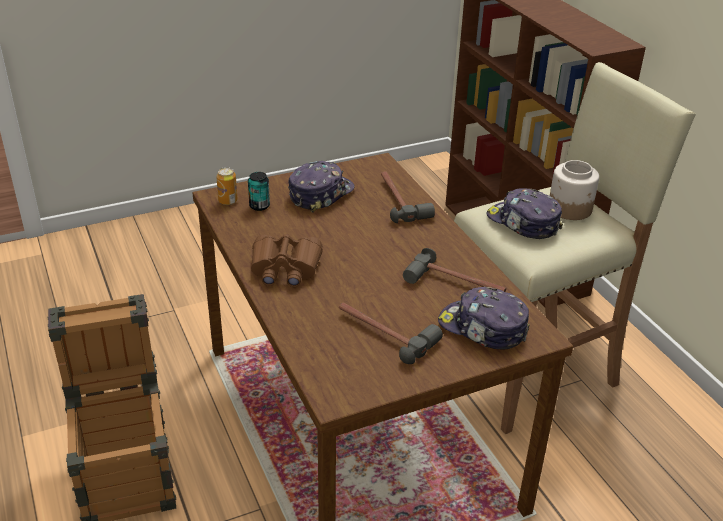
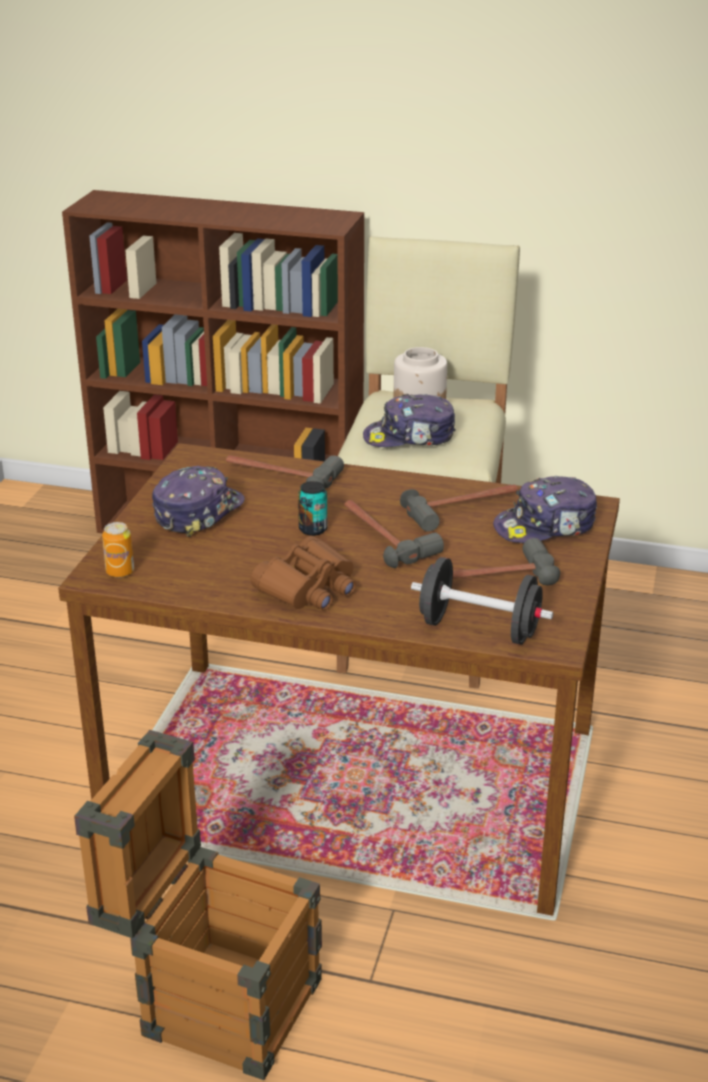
camera: 50 degrees left, 5 degrees down
can [248,172,270,211] -> can moved to [298,481,327,536]
cap [288,161,355,213] -> cap turned 45 degrees clockwise [152,466,245,537]
none -> hammer [344,500,444,568]
none -> black dumbbell [411,557,553,645]

